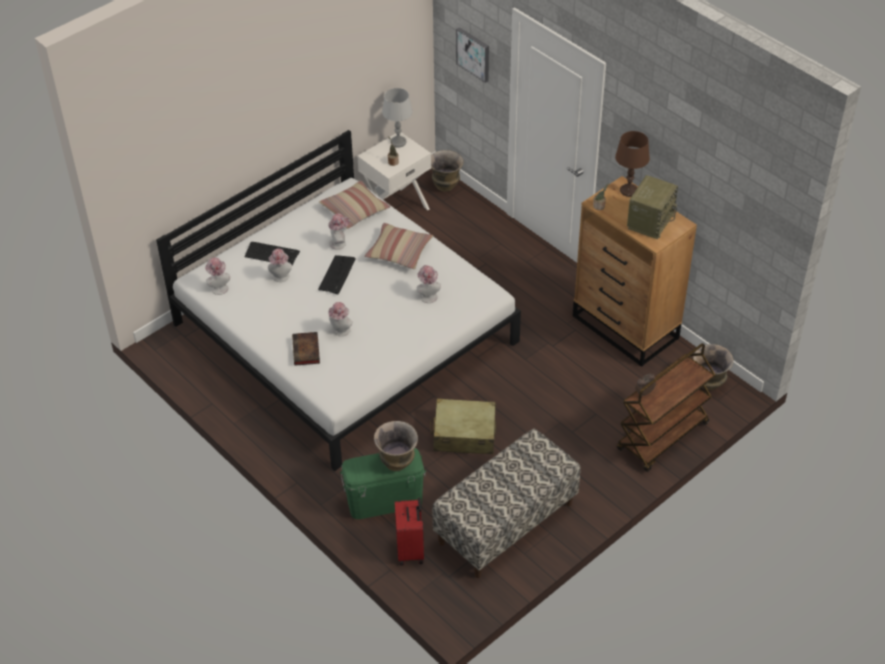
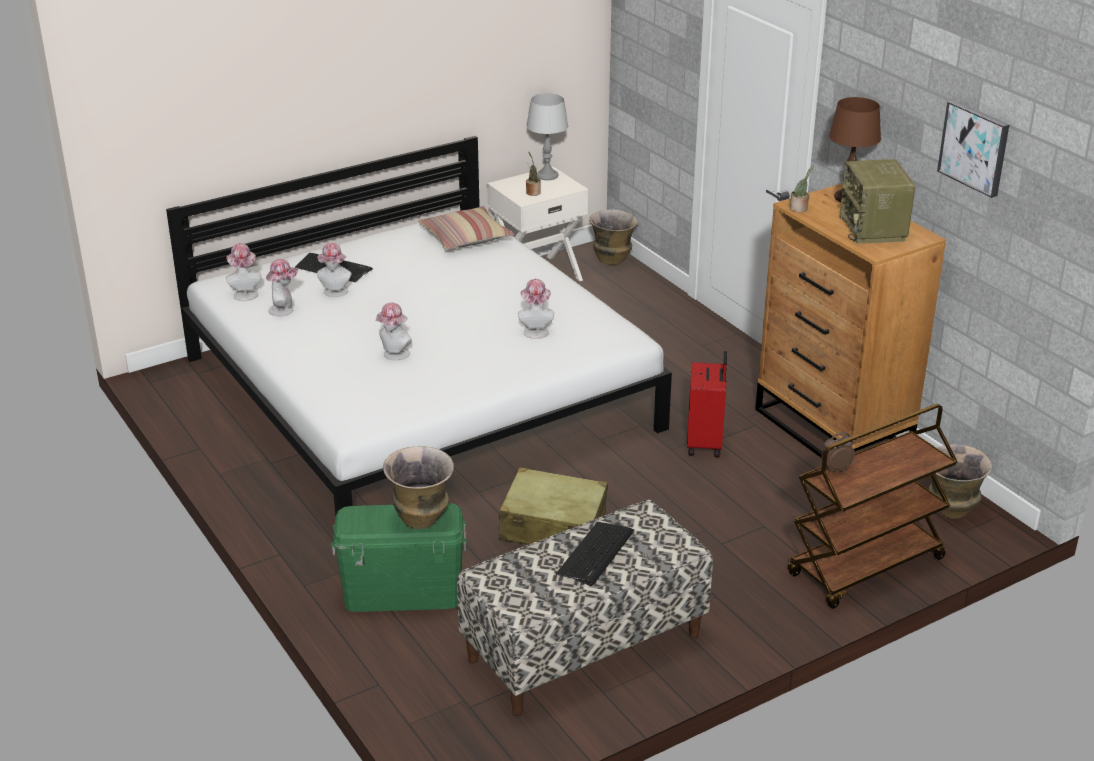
camera: 10 degrees right, 15 degrees down
book [292,332,320,366] -> none
keyboard [318,255,356,294] -> keyboard moved to [556,522,634,586]
hat [328,214,350,250] -> hat moved to [266,259,298,316]
pillow [365,223,433,269] -> none
red suitcase [395,498,424,565] -> red suitcase moved to [687,351,727,457]
picture [456,27,489,83] -> picture moved to [937,100,1009,198]
radio [627,175,678,239] -> radio turned 135 degrees clockwise [840,159,915,244]

